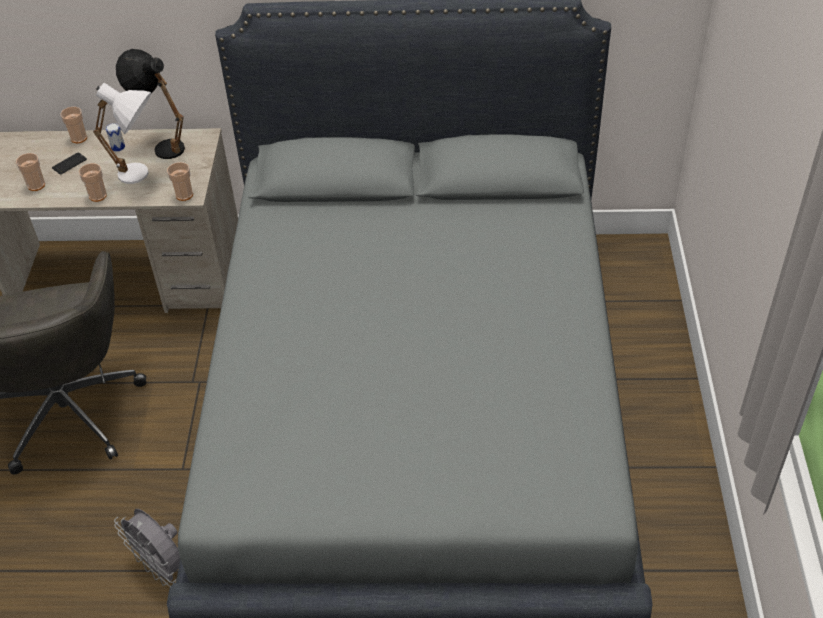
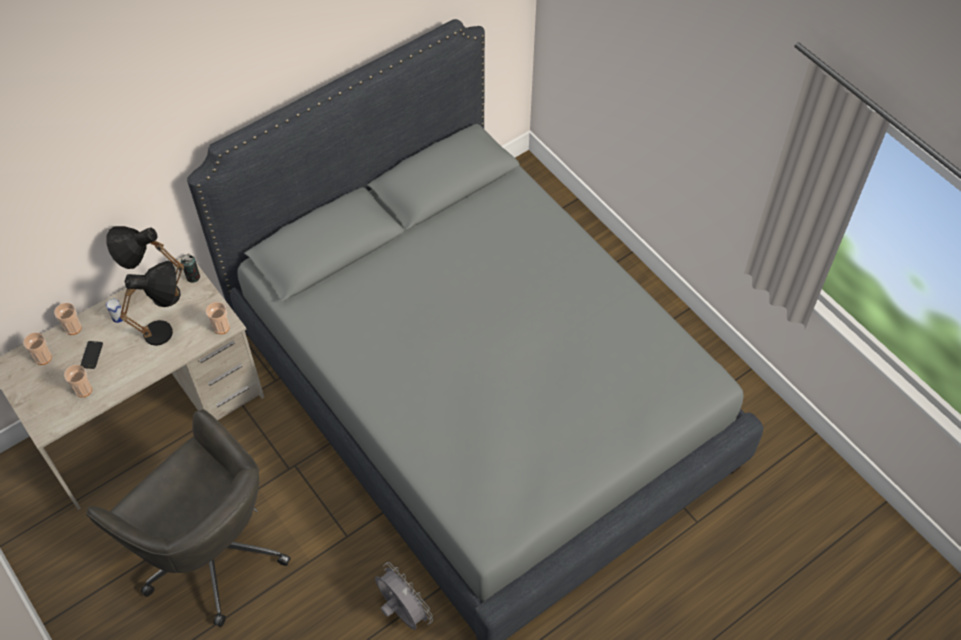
camera: 40 degrees left, 10 degrees up
cup [79,163,107,202] -> cup moved to [23,332,52,365]
white table lamp [93,83,151,184] -> black table lamp [120,260,176,346]
grey fan [114,509,180,587] -> grey fan turned 135 degrees counterclockwise [375,562,433,630]
none -> can [181,254,200,283]

